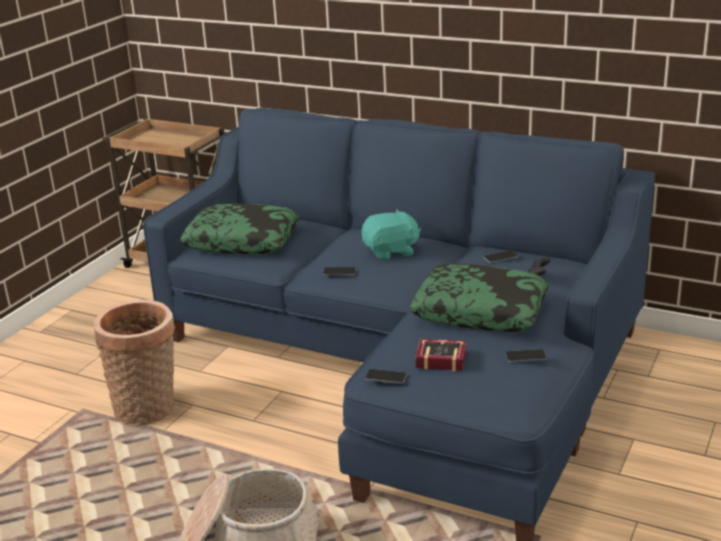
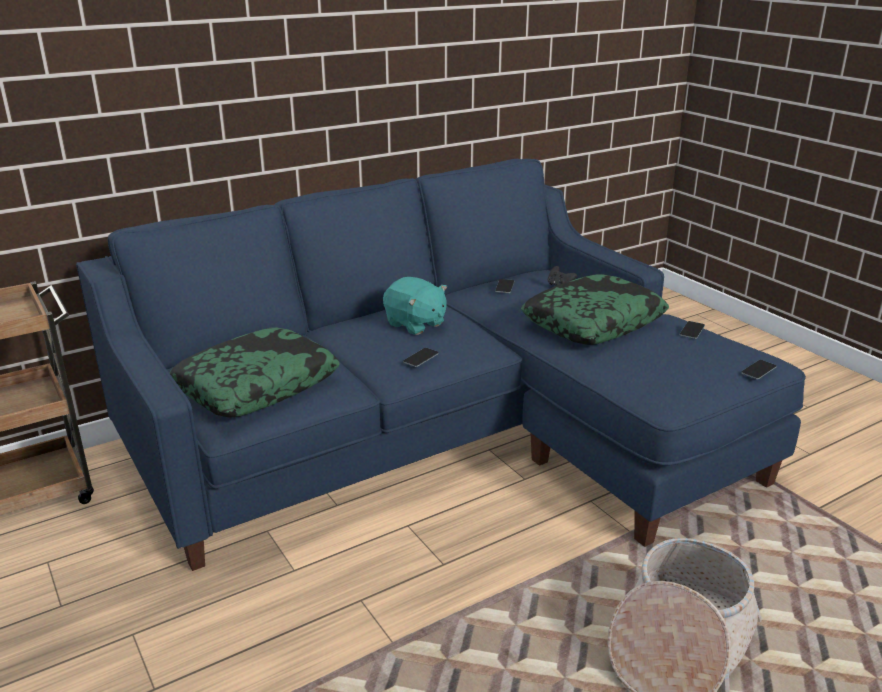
camera: 60 degrees left, 0 degrees up
basket [94,300,175,426] -> none
turquoise plush toy [362,209,421,261] -> turquoise plush toy turned 120 degrees clockwise [383,277,447,335]
phone [365,369,407,384] -> phone moved to [741,360,777,379]
book [416,339,466,371] -> none

